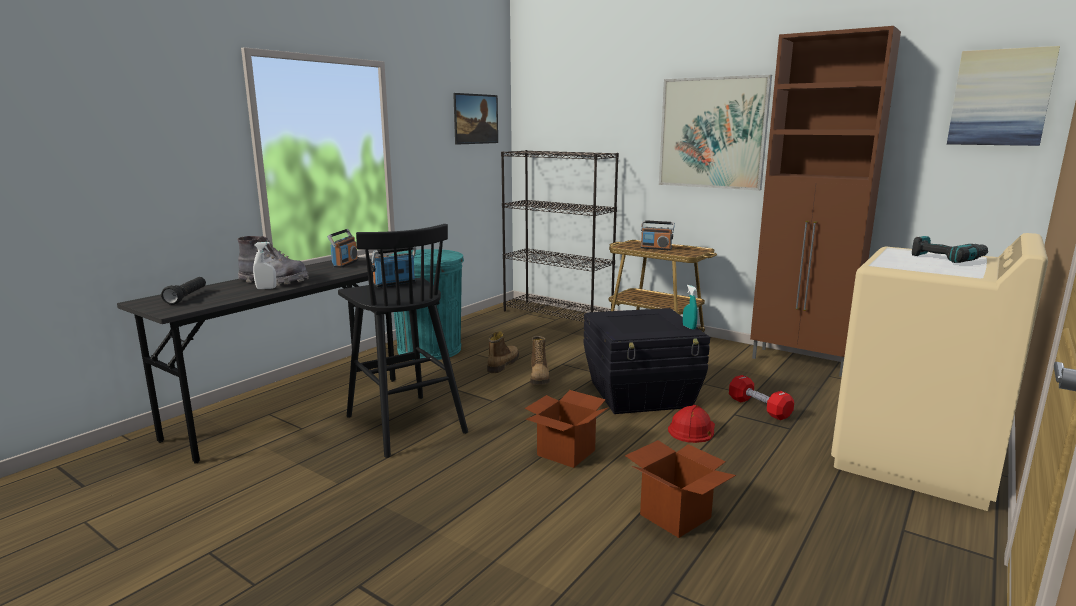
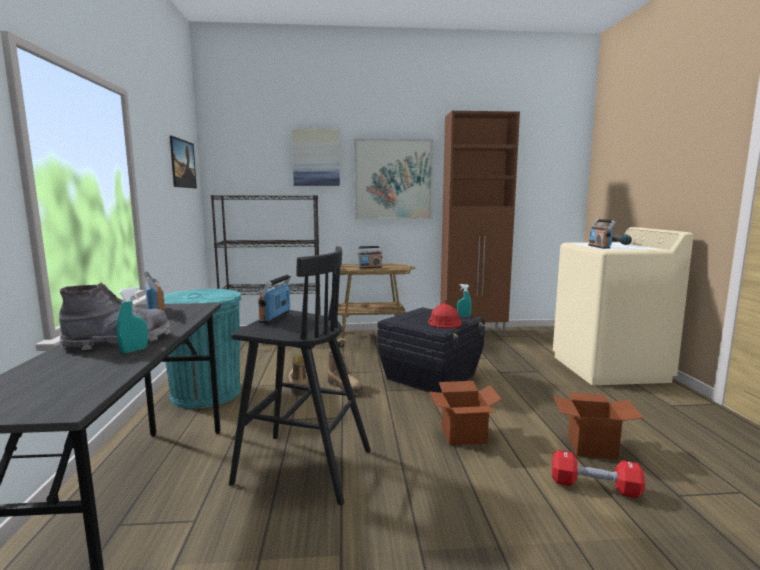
camera: 40 degrees left, 5 degrees down
black flashlight [161,277,206,305] -> none
white spray bottle [253,242,277,289] -> turquoise spray bottle [116,287,148,353]
red hard hat [668,405,715,443] -> red hard hat moved to [428,303,462,328]
red dumbbell [729,375,794,420] -> red dumbbell moved to [552,450,645,498]
picture [947,46,1060,146] -> picture moved to [292,129,340,186]
none -> radio [588,219,615,249]

